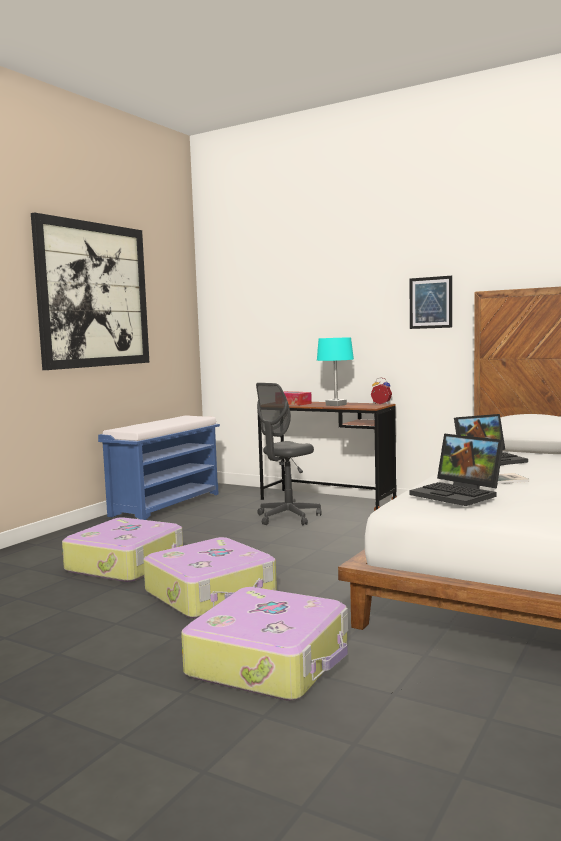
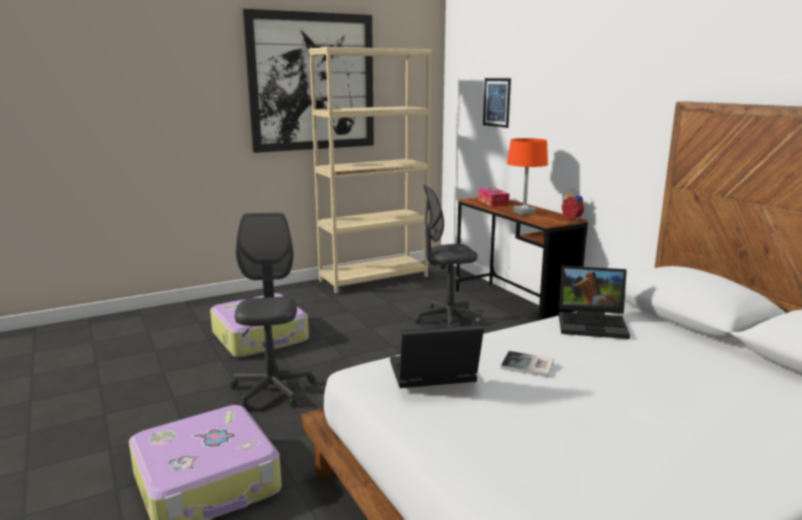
camera: 30 degrees right, 10 degrees up
blue bench [98,415,220,520] -> beige bookcase [309,47,432,293]
suitcase [143,537,277,618] -> grey office chair [230,212,315,408]
turquoise table lamp [317,337,354,406] -> orange table lamp [507,138,548,215]
picture [409,276,452,329] -> picture moved to [483,78,511,128]
laptop [409,434,504,506] -> laptop turned 90 degrees clockwise [390,325,484,388]

